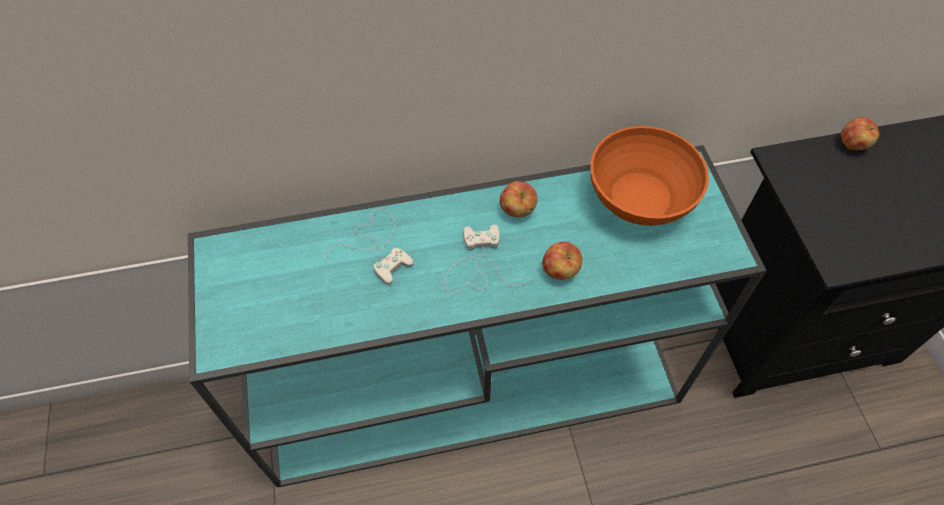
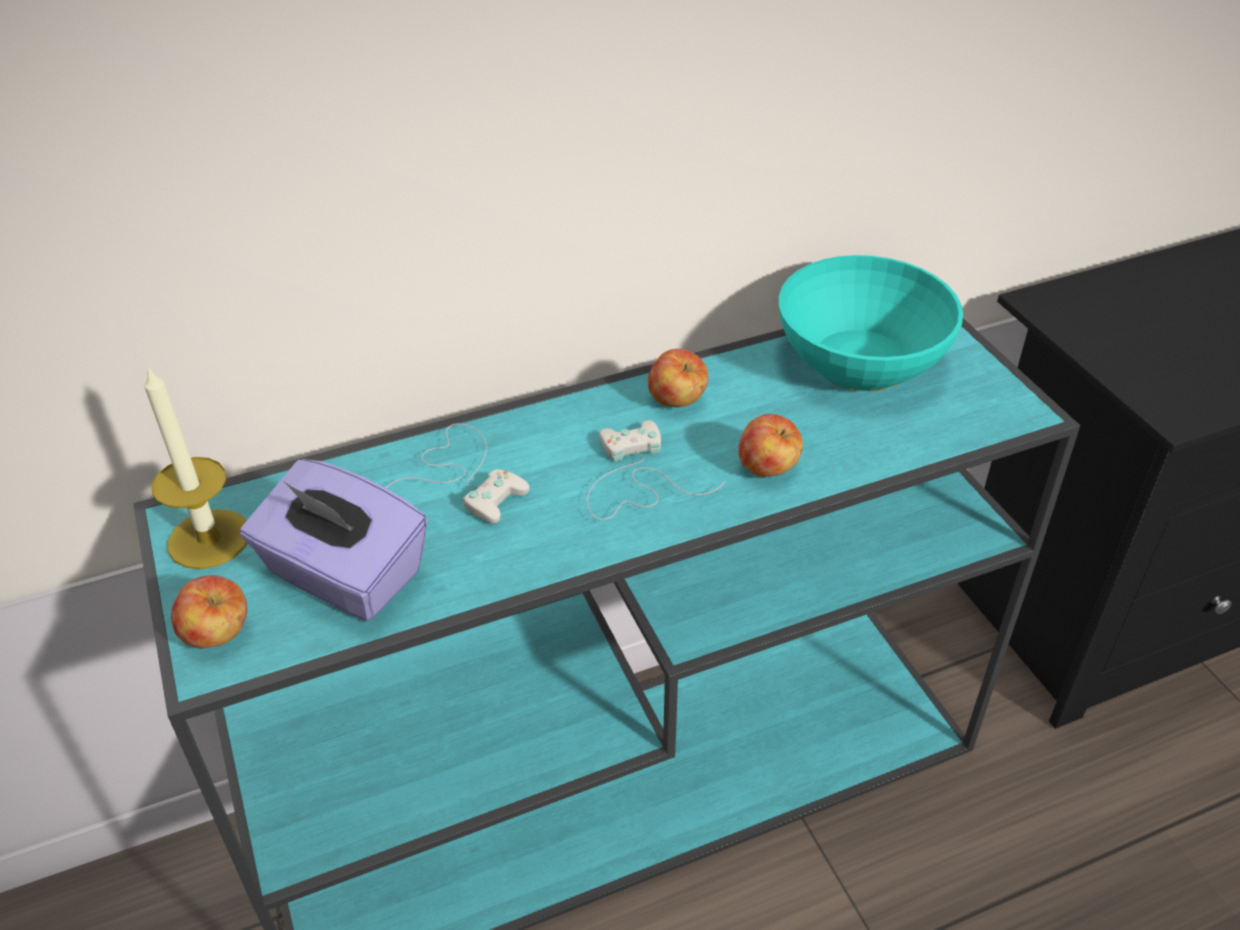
camera: 10 degrees left, 15 degrees down
orange bowl [590,126,709,226] -> turquoise bowl [779,255,963,392]
apple [840,117,879,150] -> apple moved to [171,575,247,648]
none -> candle [144,365,247,569]
none -> purple tissue box [240,459,427,621]

